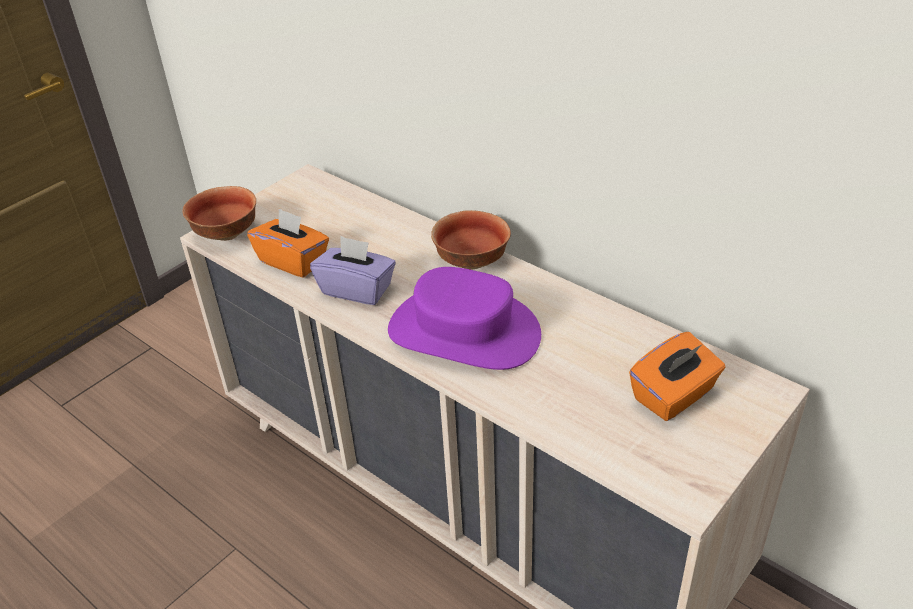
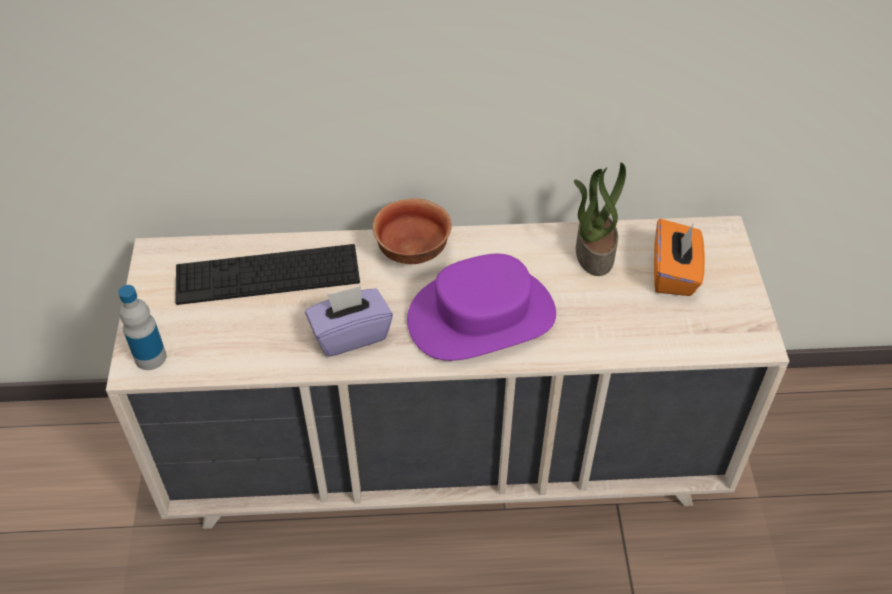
camera: 45 degrees left, 10 degrees up
bowl [182,186,256,241] -> bottle [118,285,166,370]
orange tissue box [247,208,329,278] -> none
none -> keyboard [175,244,360,305]
none -> potted plant [574,162,626,276]

